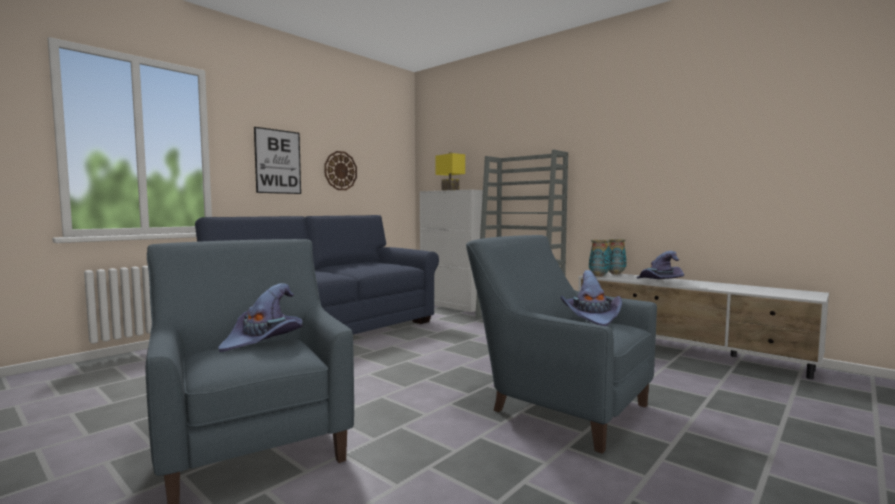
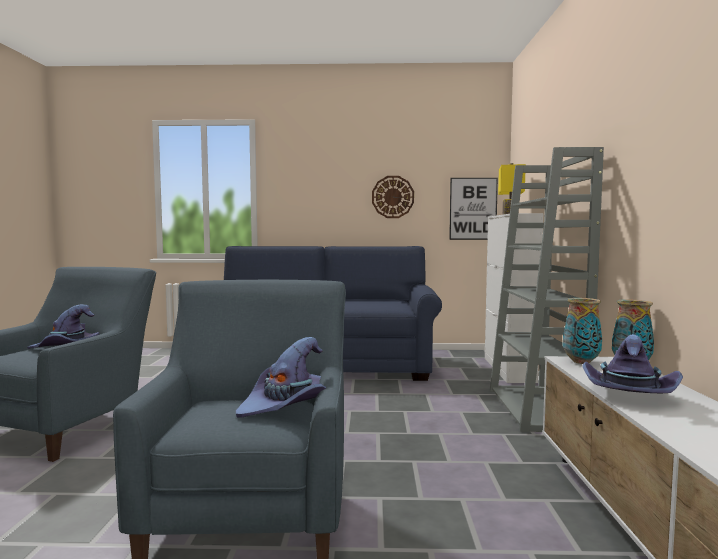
camera: 50 degrees right, 0 degrees up
picture [254,127,301,194] -> picture moved to [449,178,498,240]

